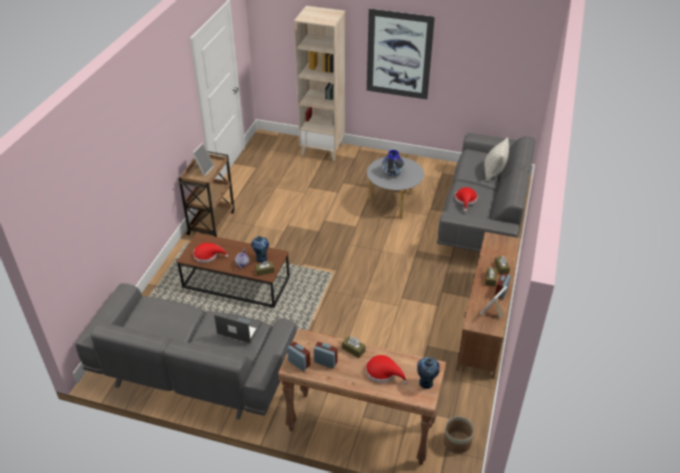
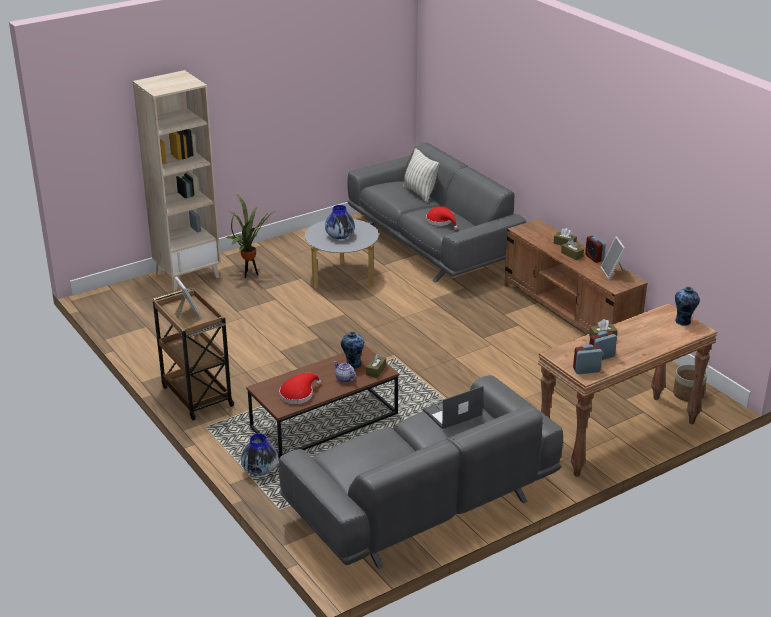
camera: 50 degrees left, 10 degrees down
red hat [366,355,408,385] -> none
picture [367,9,435,99] -> none
none -> potted plant [226,194,276,278]
none -> vase [241,434,278,476]

